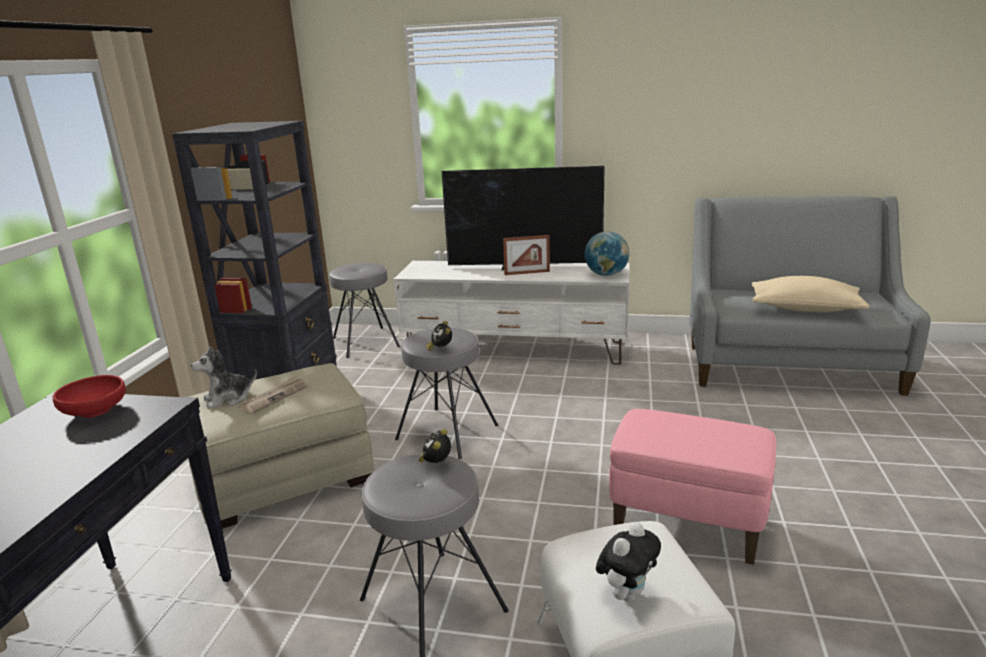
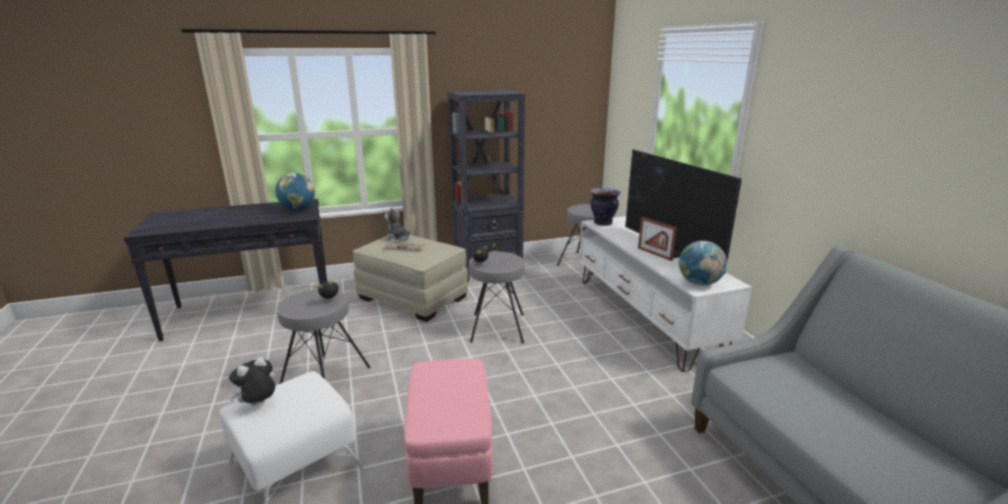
camera: 60 degrees right, 0 degrees up
red bowl [53,375,126,418] -> globe [275,173,315,210]
plush toy [596,522,661,602] -> plush toy turned 120 degrees clockwise [229,357,275,405]
beige pillow [752,276,869,312] -> none
none -> vase [590,188,621,226]

